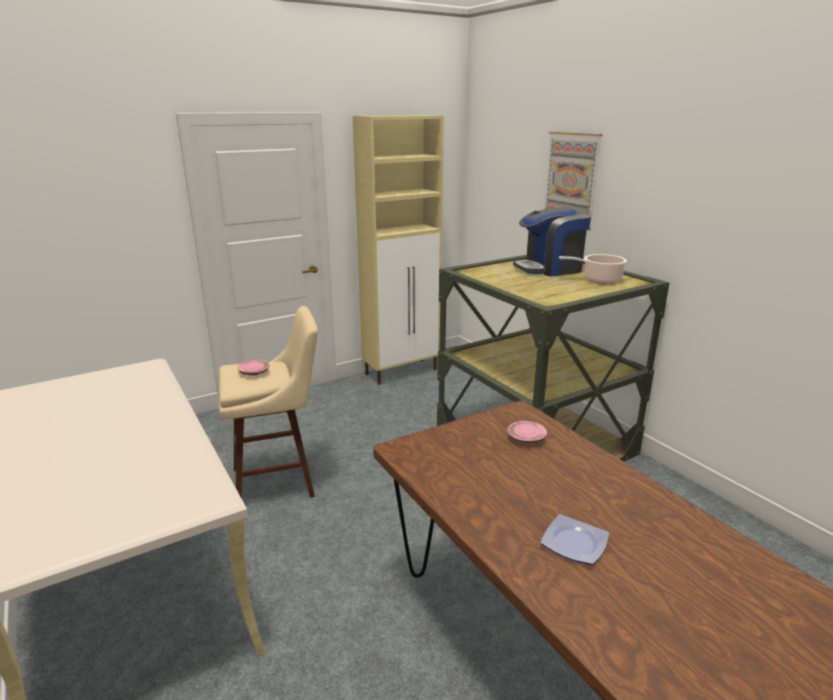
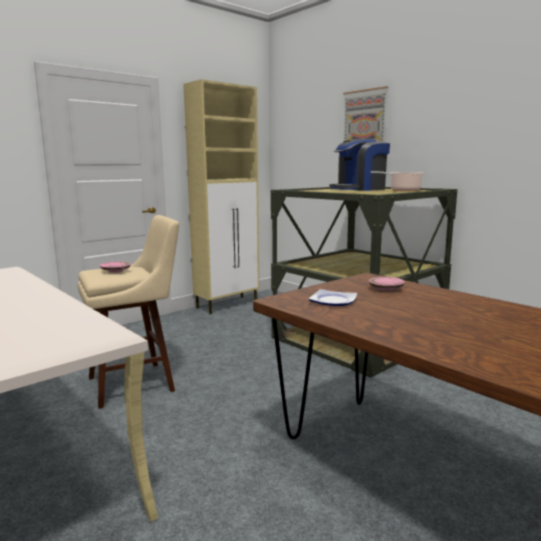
camera: 10 degrees left, 10 degrees down
plate [540,514,609,565] -> plate moved to [308,289,357,306]

